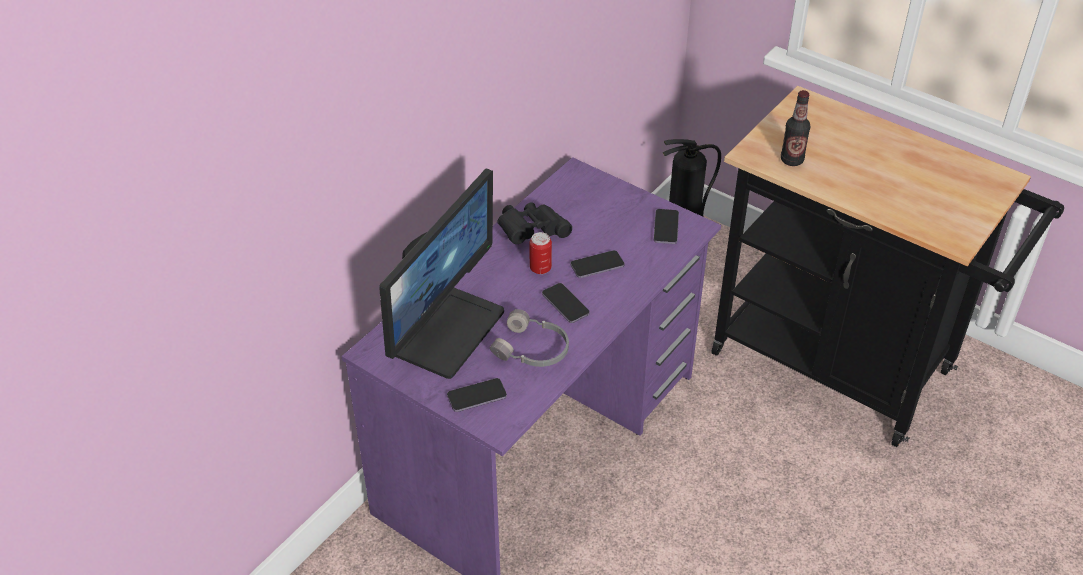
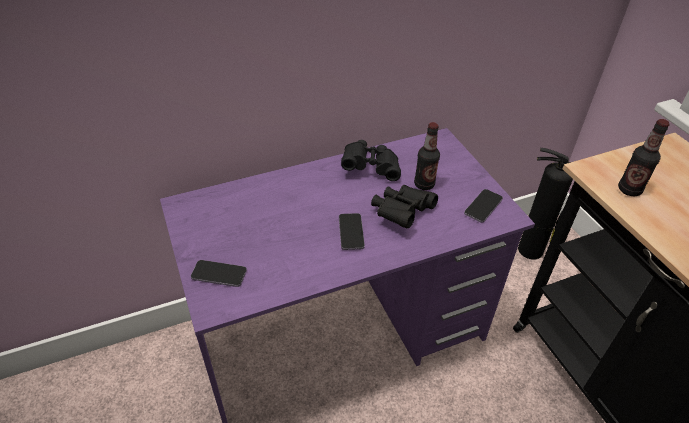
camera: 30 degrees right, 0 degrees up
monitor [379,168,504,379] -> none
grey headphones [490,309,569,367] -> none
can [529,232,552,274] -> none
phone [570,250,624,278] -> black binoculars [371,185,438,228]
none -> bottle [414,122,440,190]

